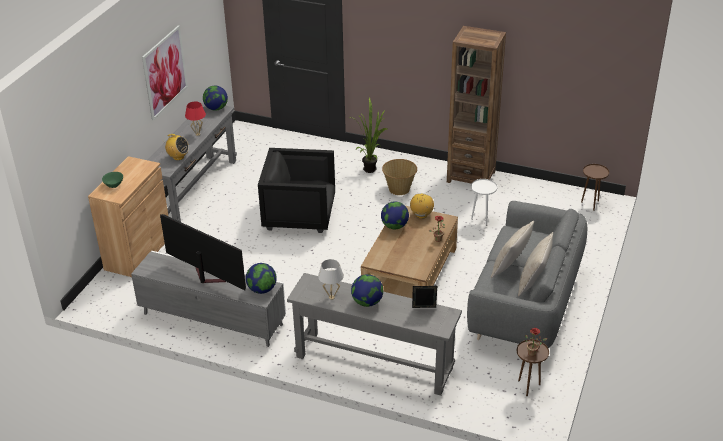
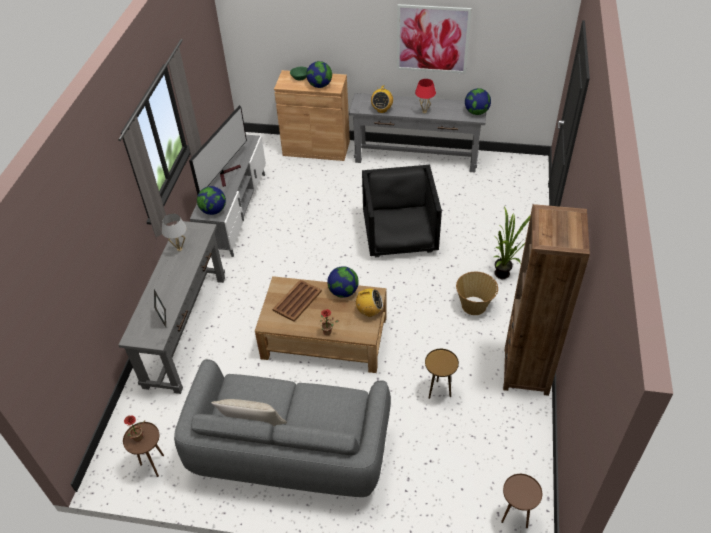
camera: 80 degrees right, 10 degrees up
globe [351,274,383,307] -> globe moved to [306,61,332,88]
white side table [471,179,497,226] -> brown side table [425,349,459,399]
beige pillow [491,221,534,278] -> none
none -> brown tray [273,279,322,322]

